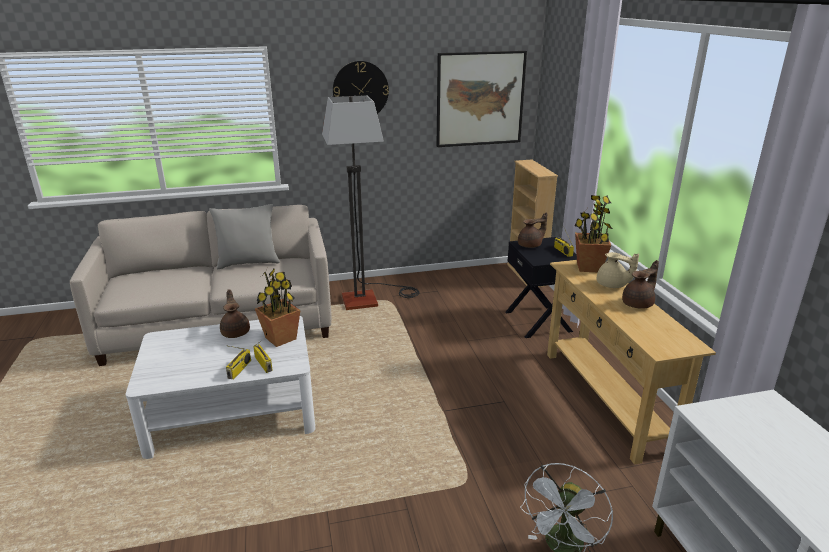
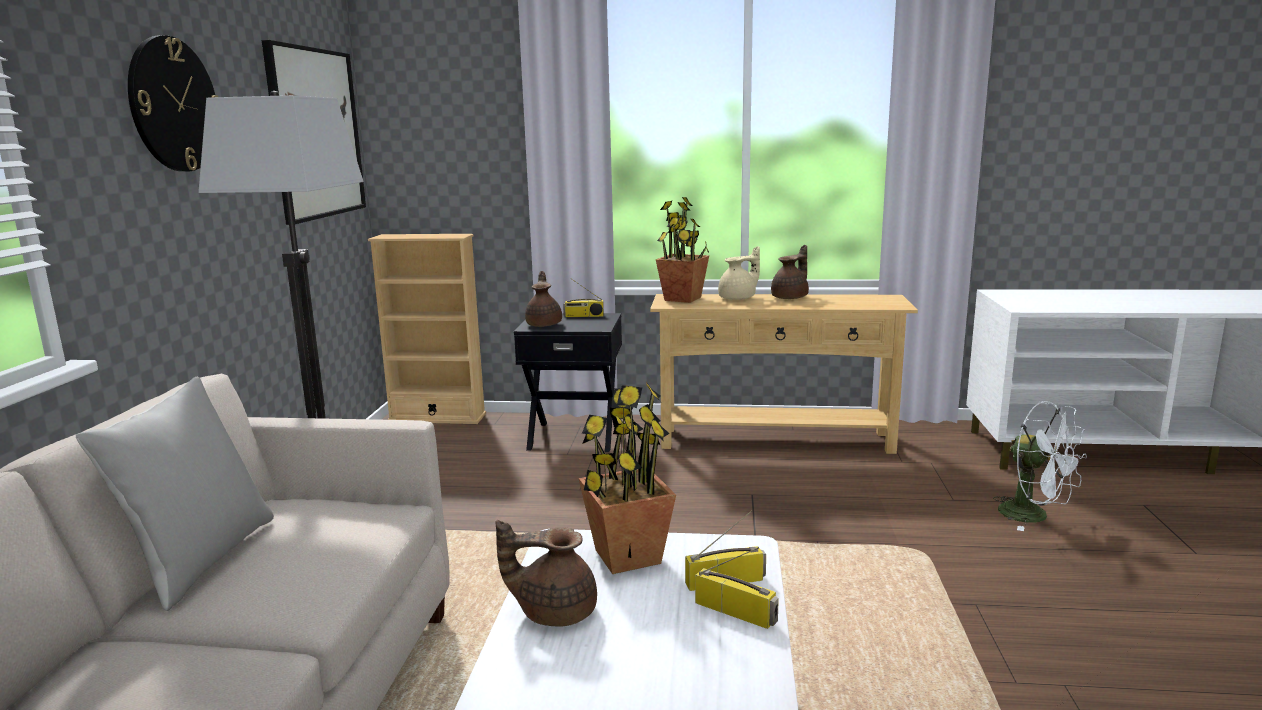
camera: 70 degrees left, 10 degrees down
brown teapot [622,260,659,309] -> brown teapot turned 60 degrees clockwise [771,245,809,299]

